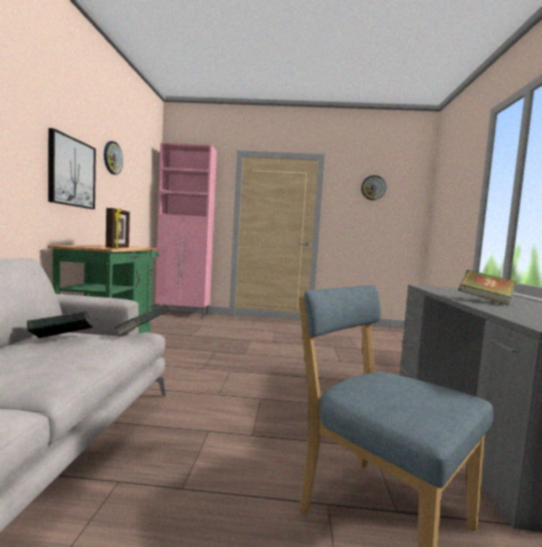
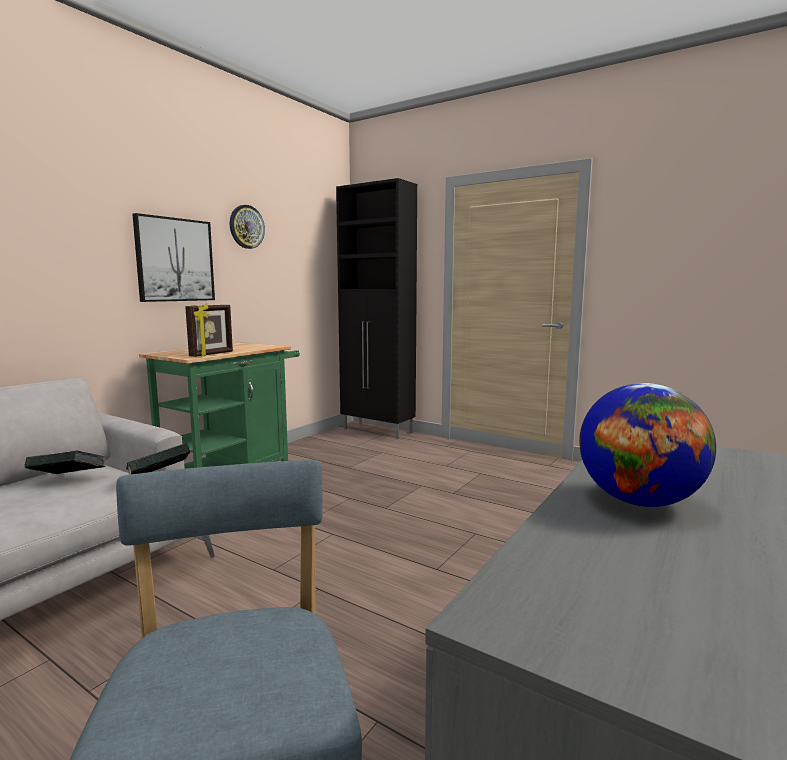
camera: 30 degrees right, 5 degrees up
pink cabinet [155,143,217,318] -> black cabinet [336,178,417,439]
wall clock [361,175,386,200] -> none
book [459,270,517,305] -> globe [579,383,716,507]

